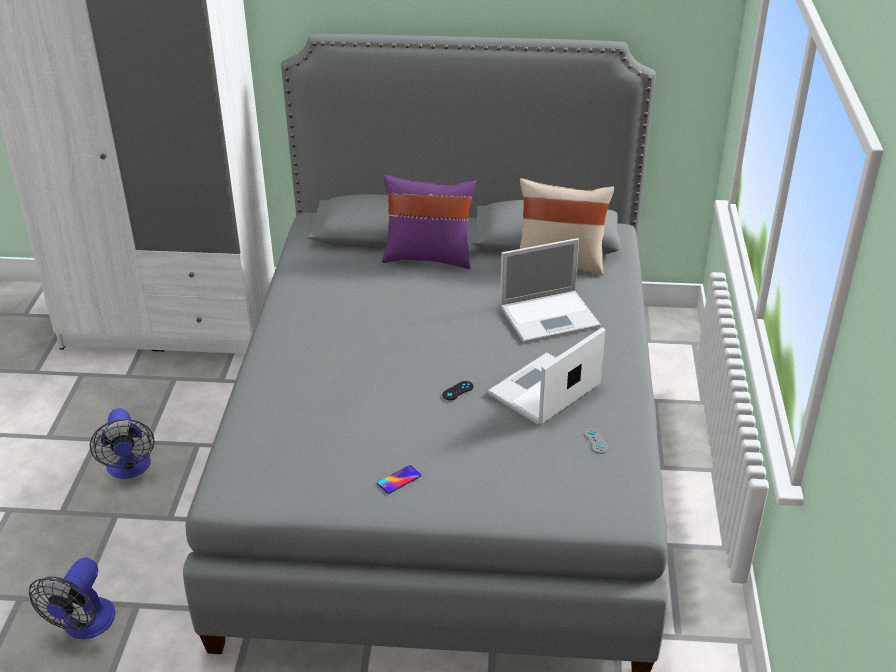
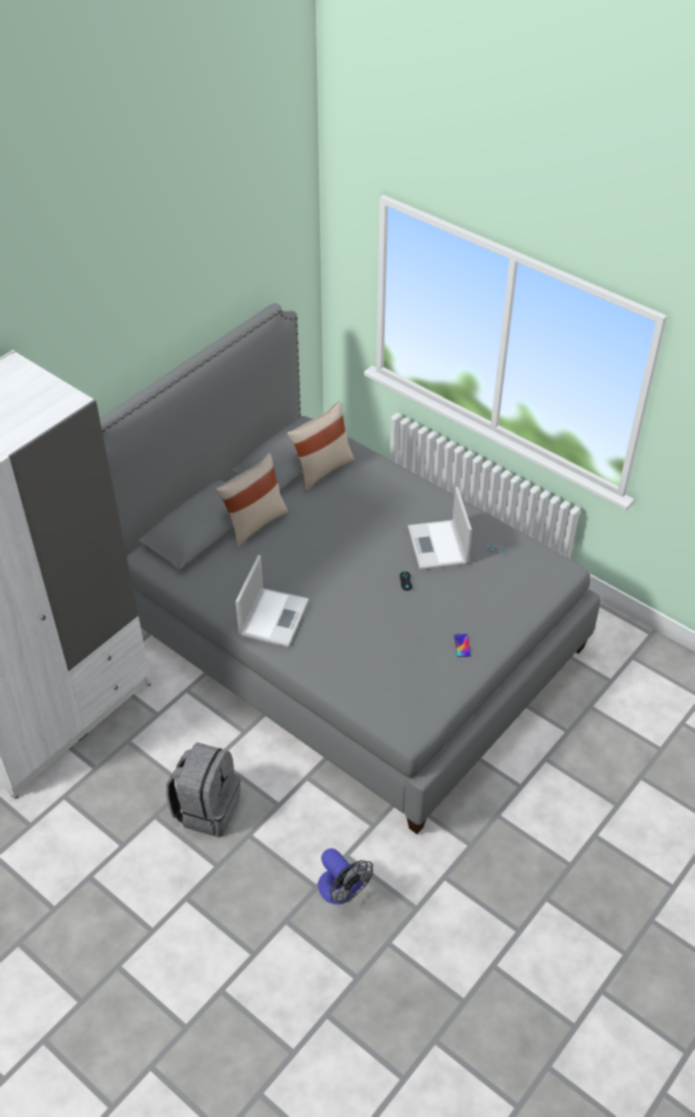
camera: 55 degrees left, 10 degrees up
fan [90,408,154,479] -> grey backpack [166,742,241,837]
purple pillow [382,175,476,269] -> beige pillow [215,453,288,548]
laptop [500,238,601,343] -> laptop moved to [235,555,309,647]

